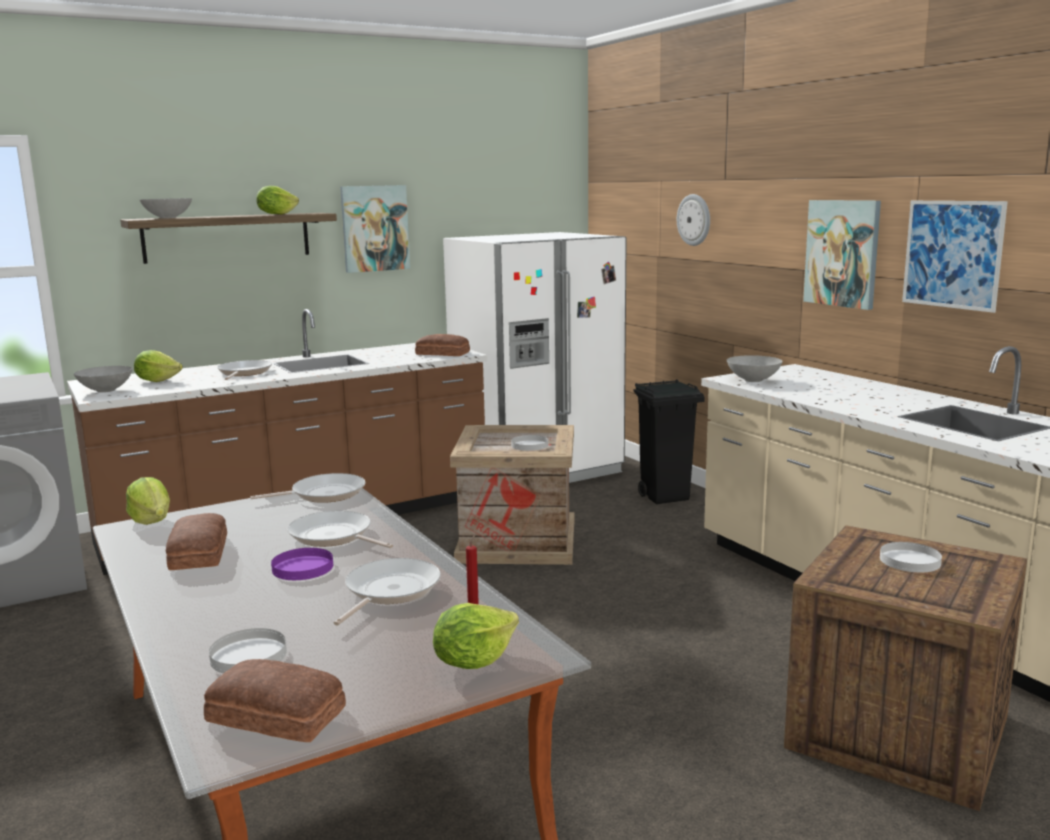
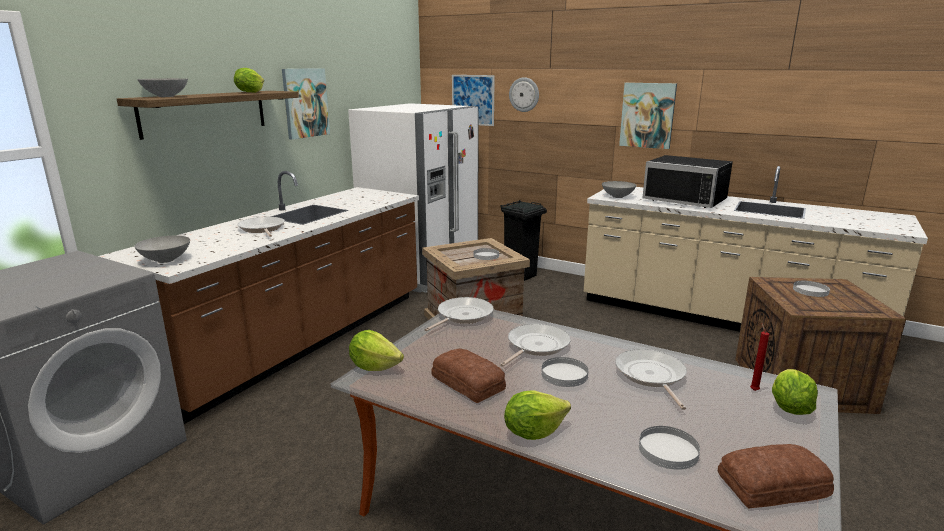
camera: 30 degrees left, 5 degrees up
lettuce [134,350,183,382] -> lettuce moved to [504,390,571,440]
purple plate [271,548,333,580] -> white plate [541,357,588,387]
frying pan [287,510,393,548] -> frying pan turned 120 degrees clockwise [500,324,571,367]
bread [415,334,470,356] -> none
picture [902,201,1008,313] -> picture moved to [452,75,495,126]
none -> black microwave [642,155,733,208]

